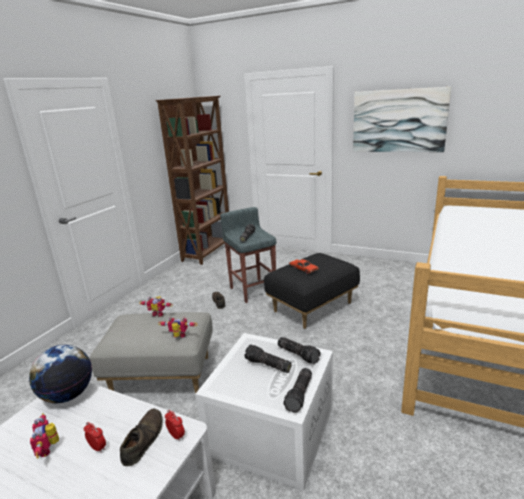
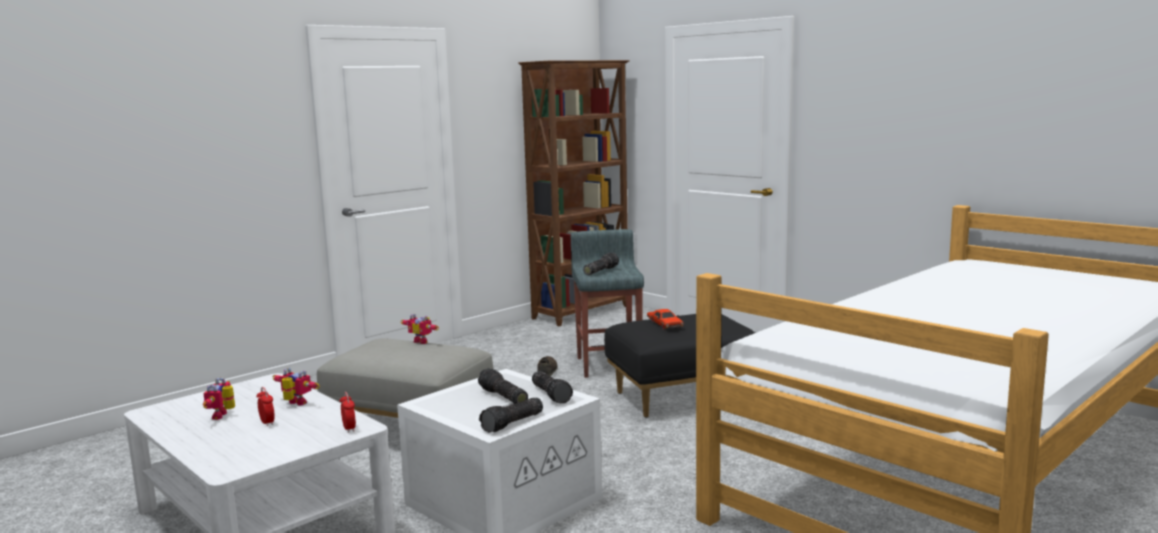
camera: 20 degrees right, 10 degrees down
globe [29,345,92,403] -> none
brown shoe [120,409,163,466] -> none
toy robot [158,316,197,338] -> toy robot moved to [272,368,320,405]
picture [353,87,451,152] -> none

